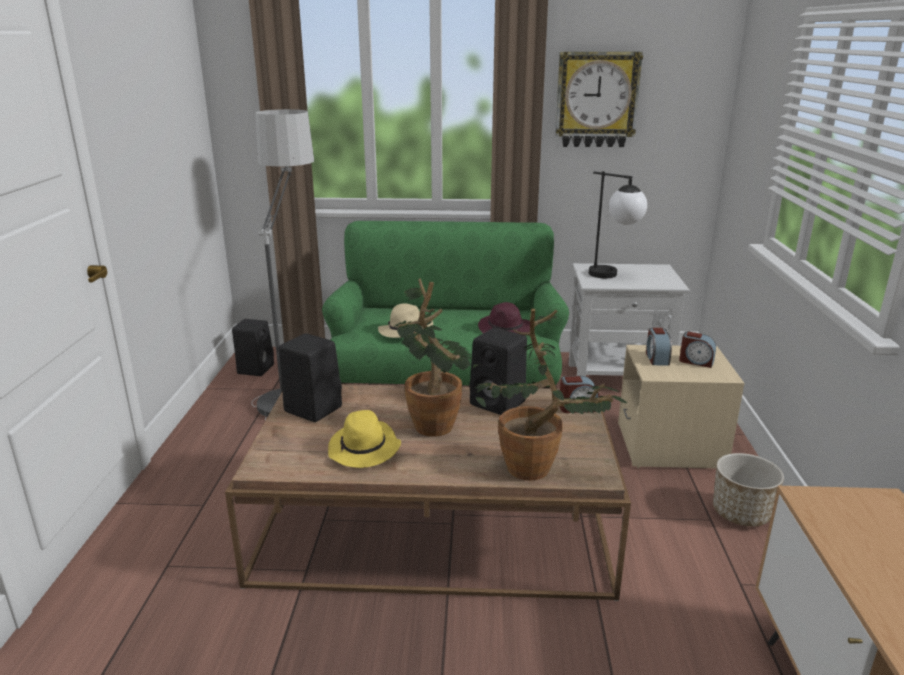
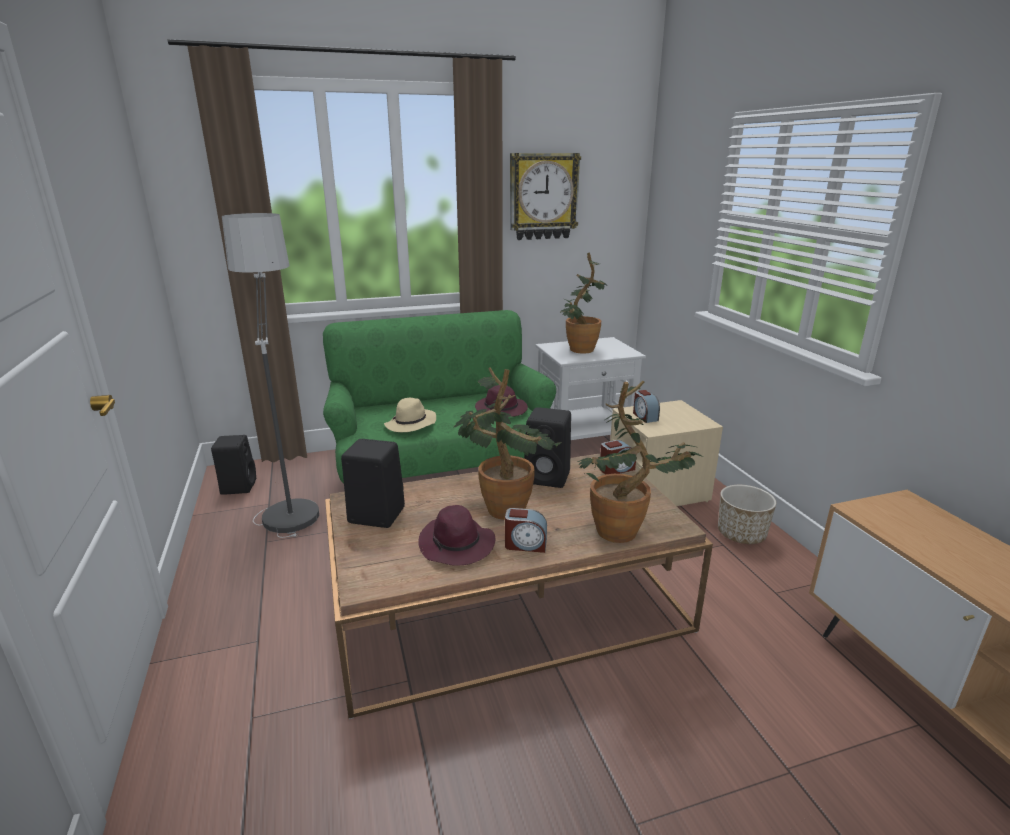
camera: 20 degrees left, 0 degrees up
yellow hat [328,410,401,468] -> purple hat [418,505,495,565]
table lamp [589,171,647,278] -> potted plant [559,252,607,354]
alarm clock [679,332,716,368] -> alarm clock moved to [505,508,547,553]

